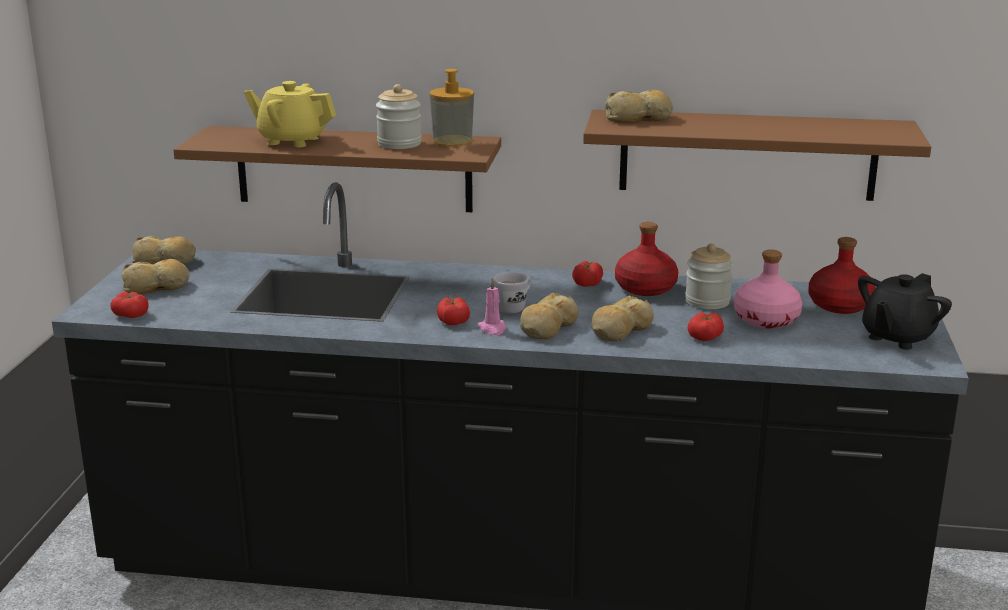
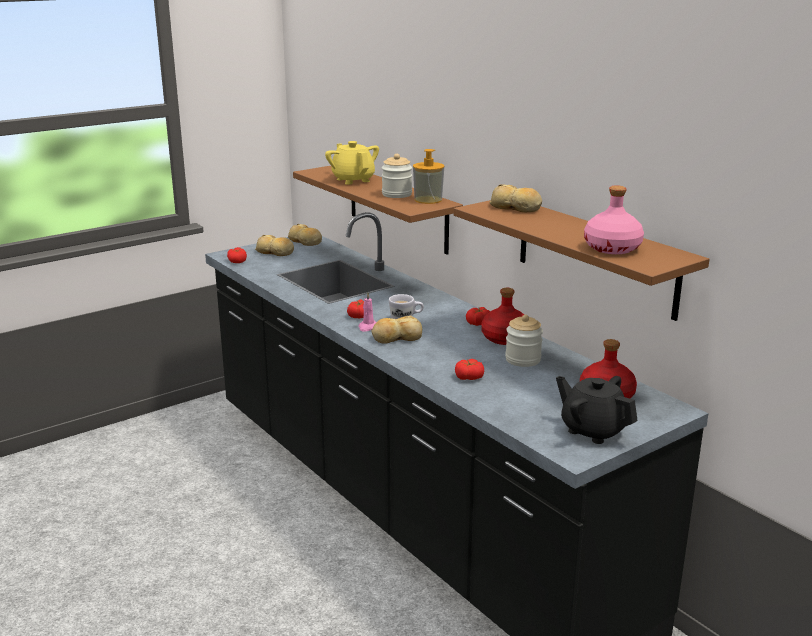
camera: 45 degrees right, 0 degrees up
bread [591,295,654,341] -> none
pink bottle [734,249,803,328] -> pink bottle moved to [584,185,644,254]
black teapot [858,273,952,350] -> black teapot turned 45 degrees clockwise [556,376,638,444]

